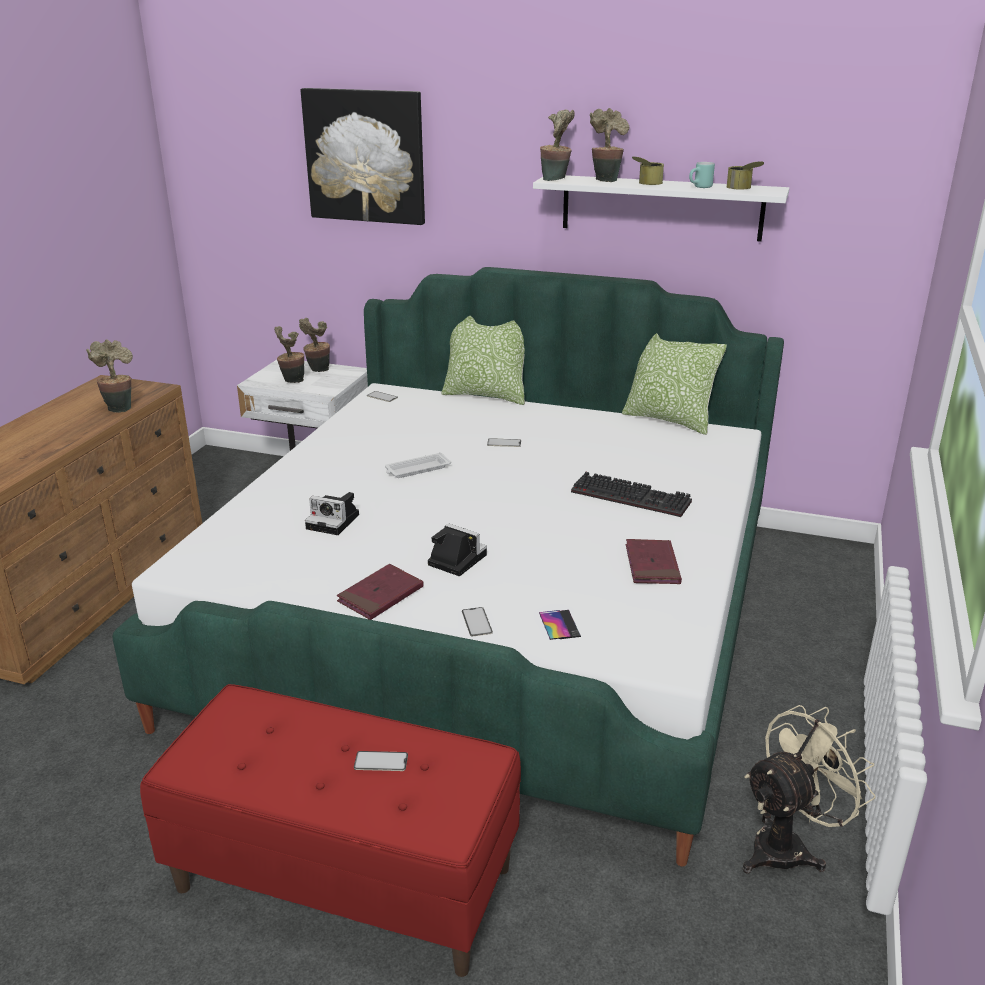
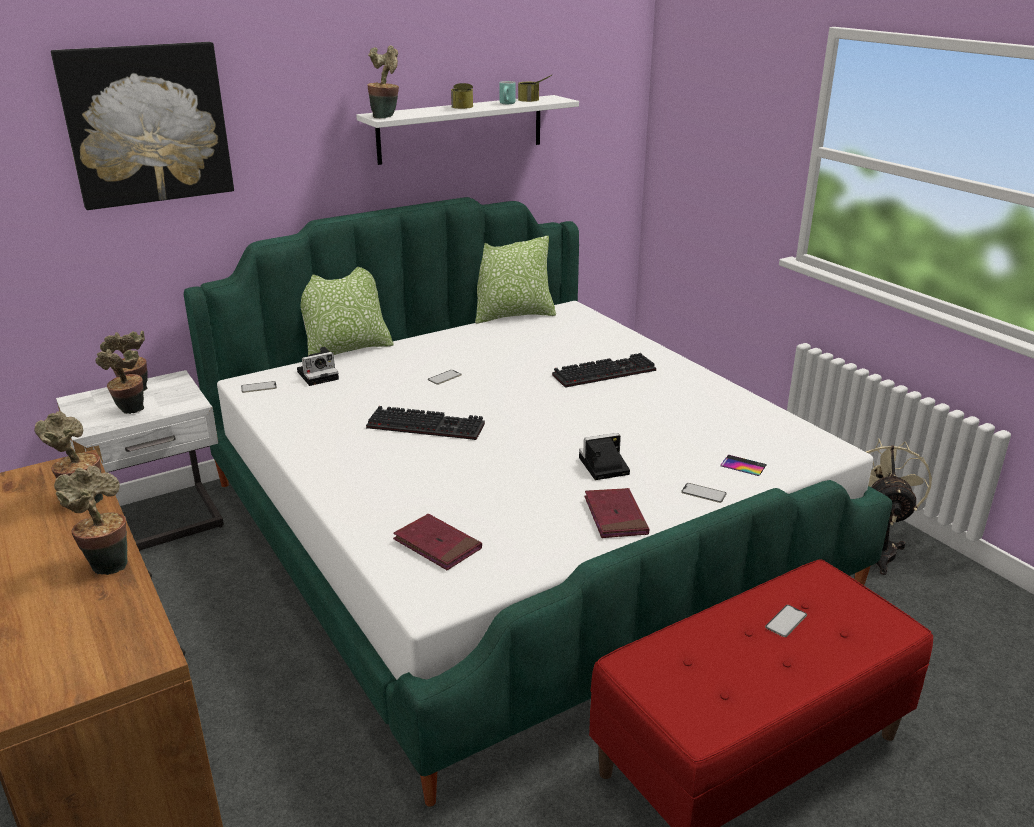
camera: 50 degrees left, 0 degrees up
camera [305,492,359,535] -> camera moved to [297,347,339,386]
white tray [385,452,451,478] -> keyboard [366,406,485,440]
potted plant [590,108,629,182] -> potted plant moved to [54,466,128,575]
red book [626,539,682,584] -> red book moved to [393,514,482,570]

